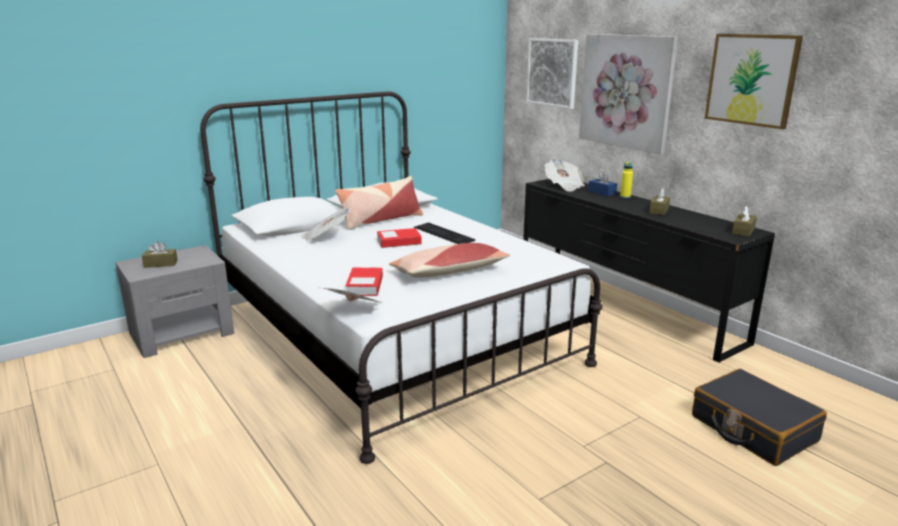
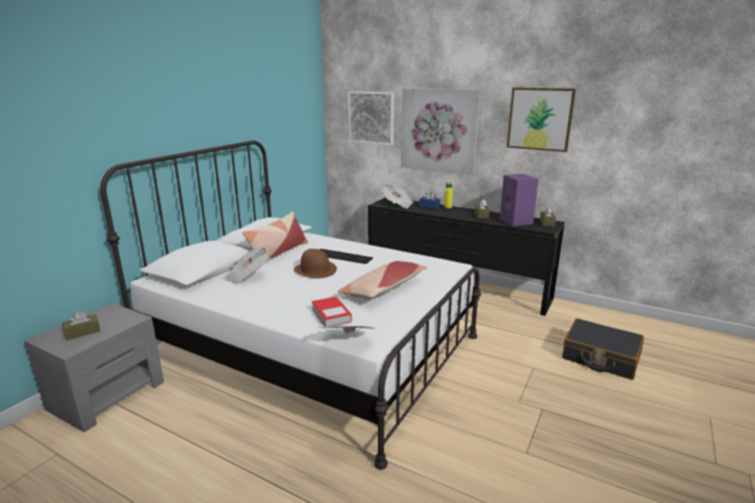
camera: 25 degrees left, 0 degrees up
book [377,228,422,248] -> brown hat [294,249,337,278]
none -> purple speaker [500,174,539,226]

